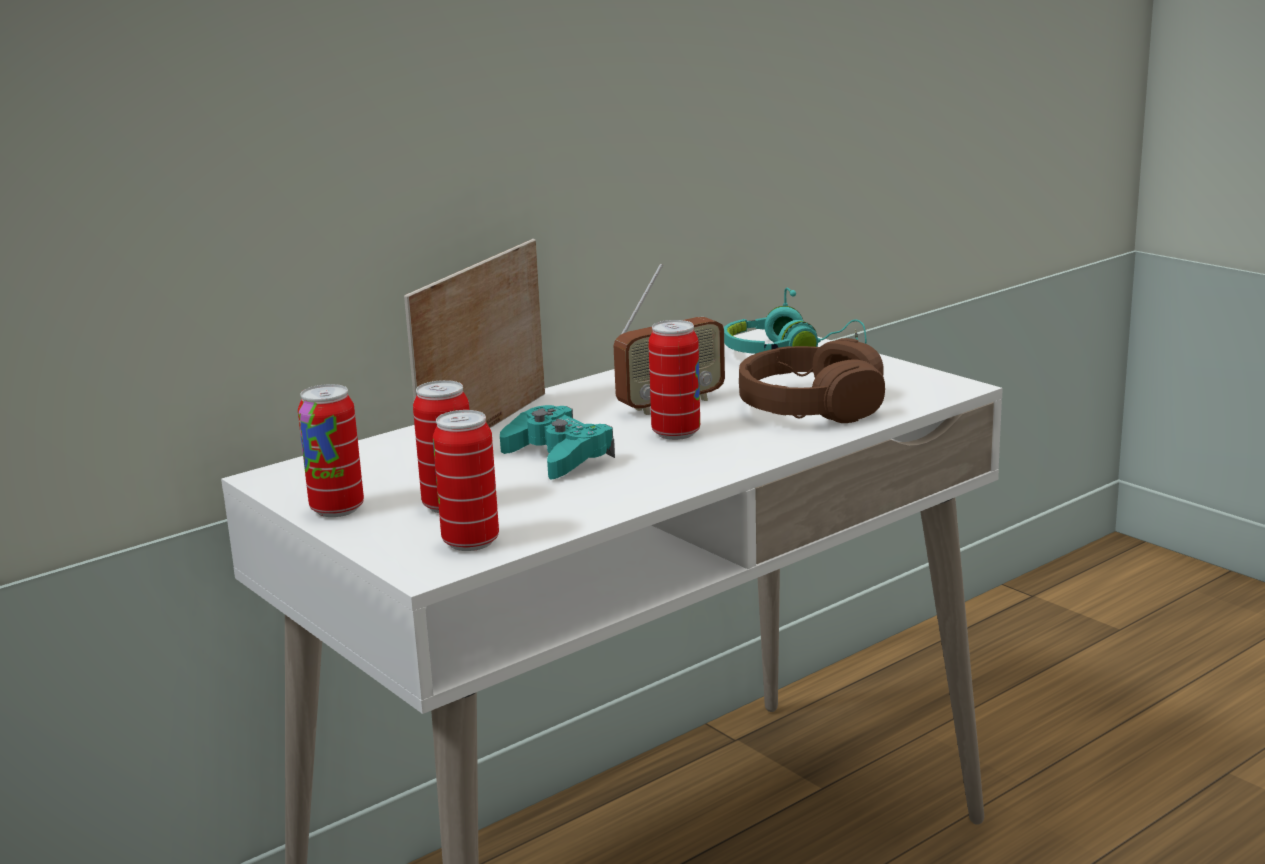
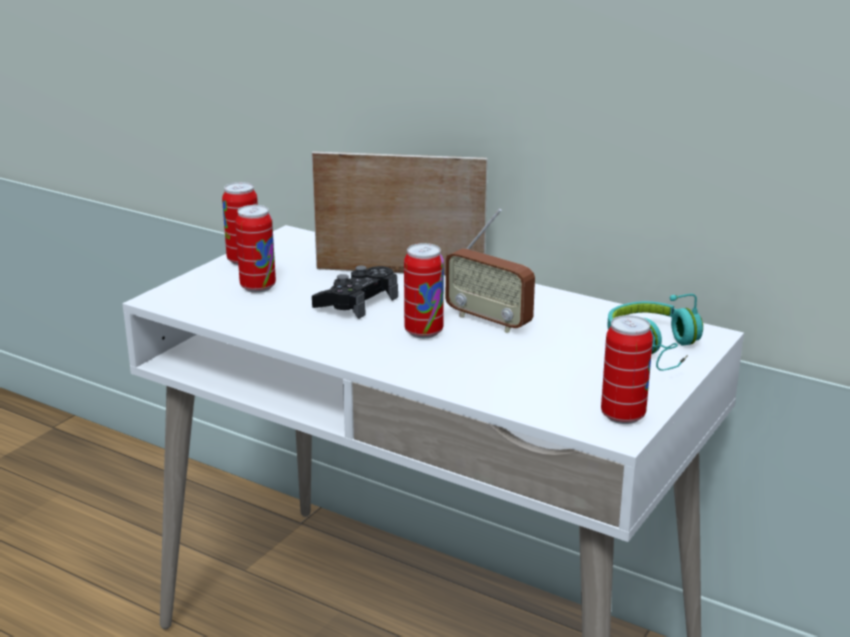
camera: 70 degrees right, 5 degrees up
can [433,410,499,551] -> can moved to [601,315,653,424]
turquoise game controller [500,405,615,480] -> black game controller [312,265,398,319]
brown headphones [739,338,885,423] -> none

